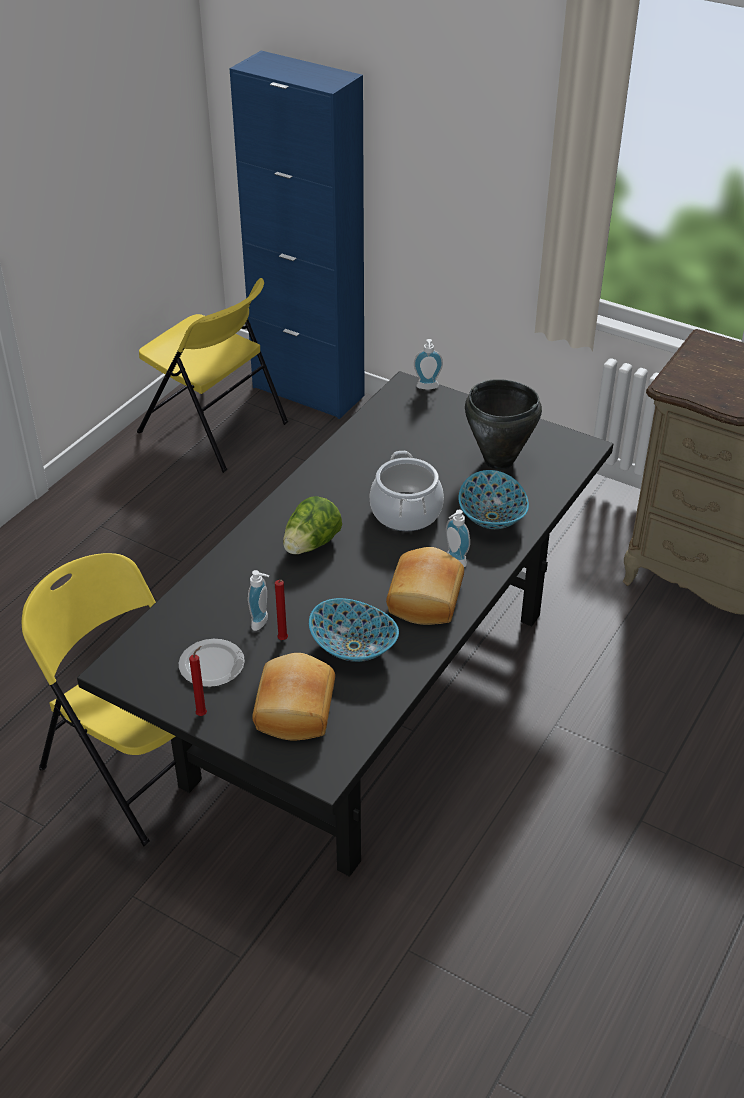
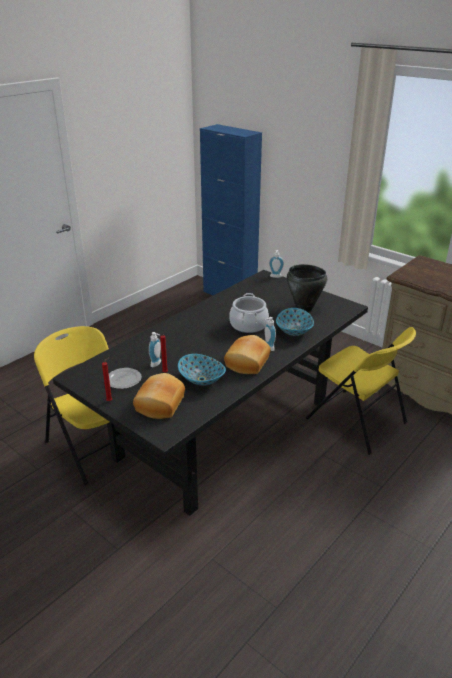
camera: 10 degrees right, 10 degrees down
yellow chair [137,278,288,473] -> yellow chair moved to [306,327,416,455]
lettuce [283,496,342,554] -> none

